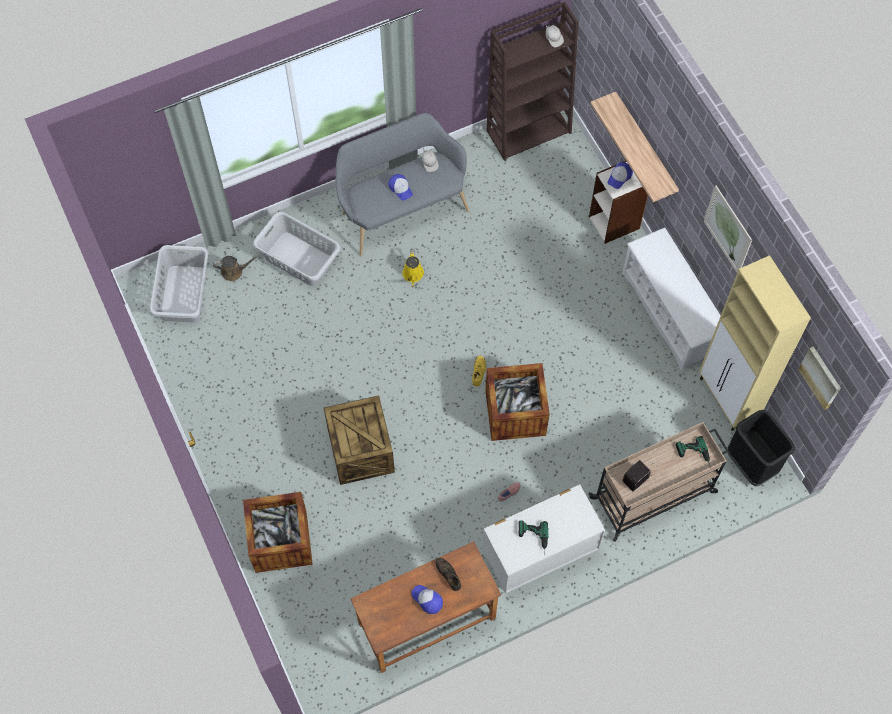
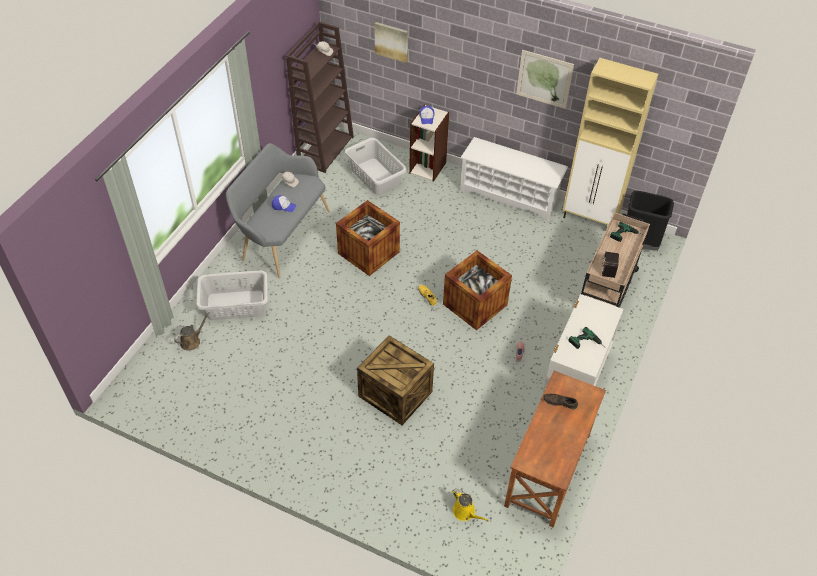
camera: 40 degrees left, 15 degrees down
grey laundry basket [150,245,208,322] -> grey laundry basket moved to [344,138,407,195]
crate [243,492,313,573] -> crate moved to [336,200,400,276]
yellow watering can [403,250,424,287] -> yellow watering can moved to [452,488,488,522]
cap [411,585,443,614] -> none
shelf [590,92,679,202] -> none
picture [798,346,841,410] -> picture moved to [374,22,408,63]

